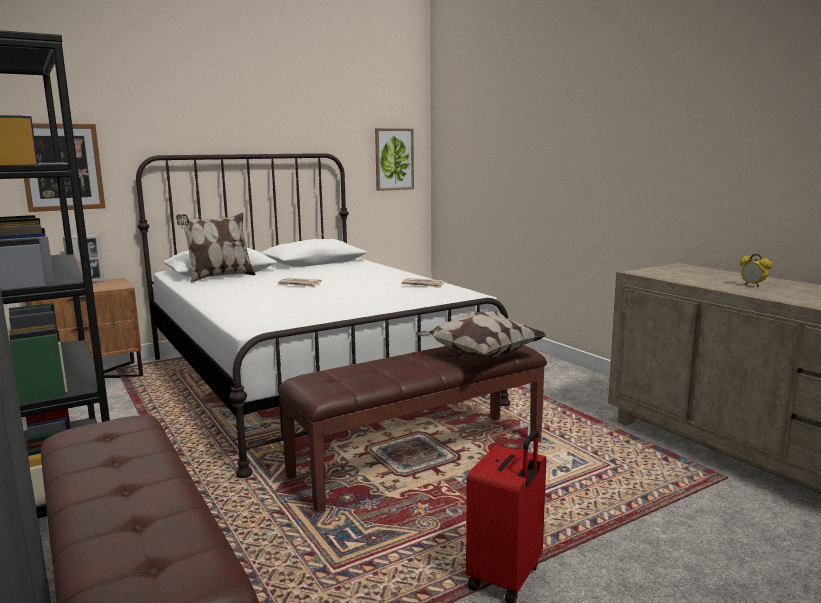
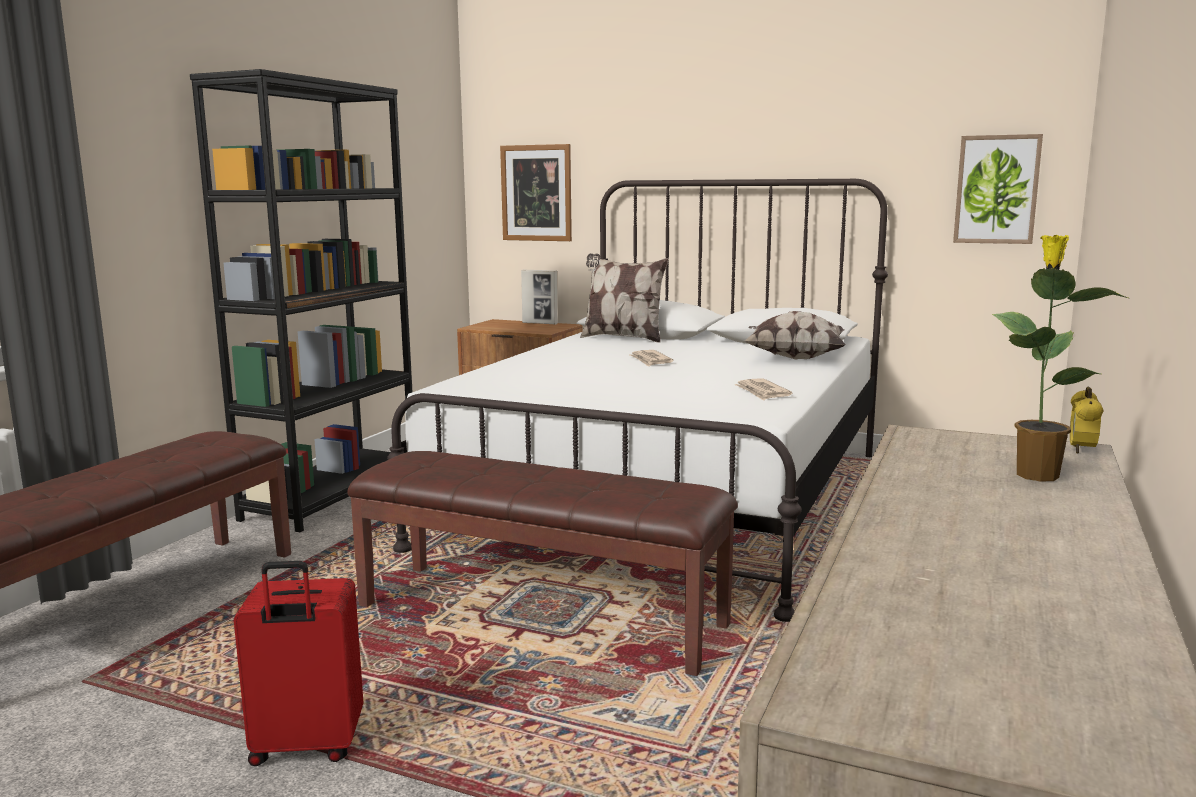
camera: 55 degrees right, 0 degrees up
pillow [415,311,546,358] -> pillow moved to [744,311,846,360]
alarm clock [740,253,772,287] -> alarm clock moved to [1070,386,1104,454]
none -> potted plant [992,235,1128,481]

